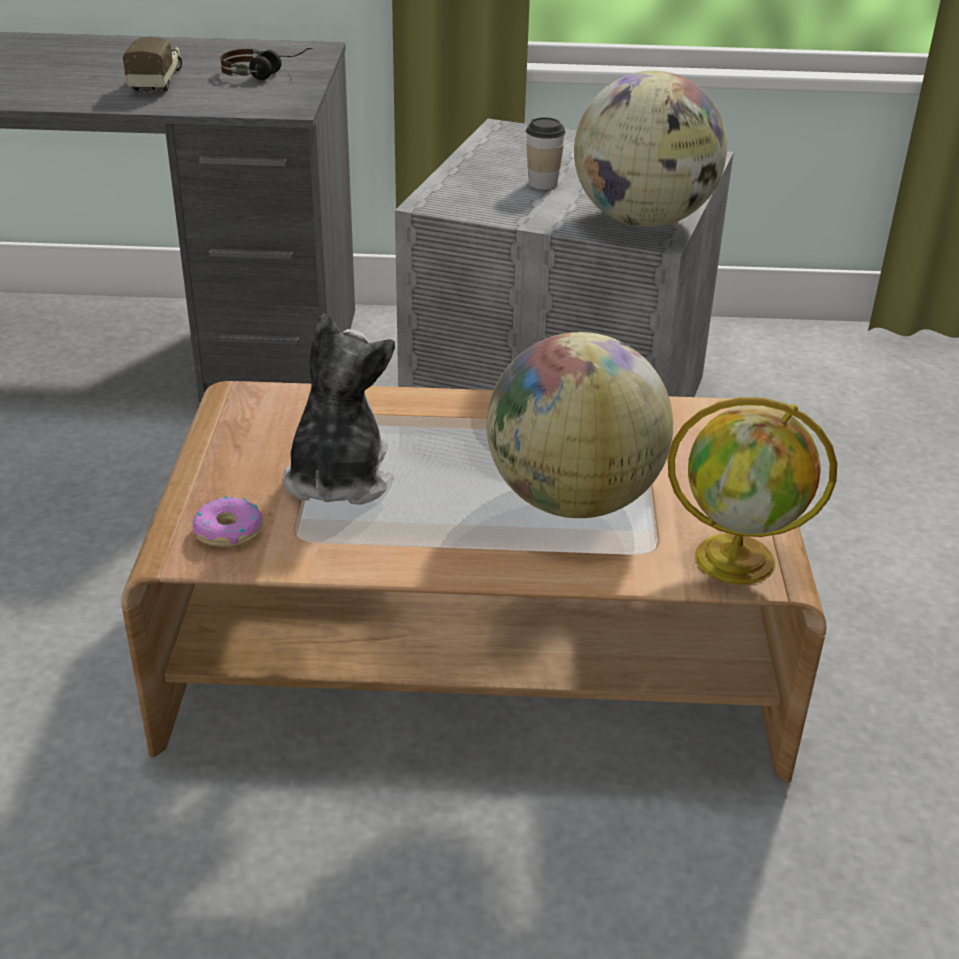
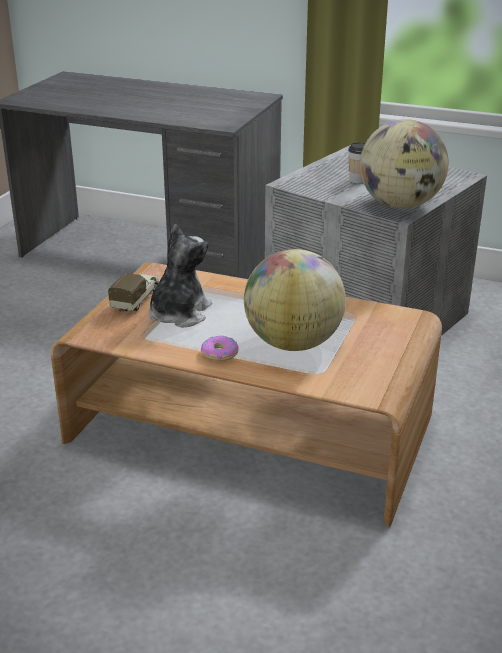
camera: 20 degrees right, 5 degrees down
toy truck [123,37,182,93] -> toy truck moved to [108,273,159,312]
donut [193,497,263,547] -> donut moved to [201,336,239,361]
headphones [220,48,312,80] -> none
globe [668,397,837,585] -> none

